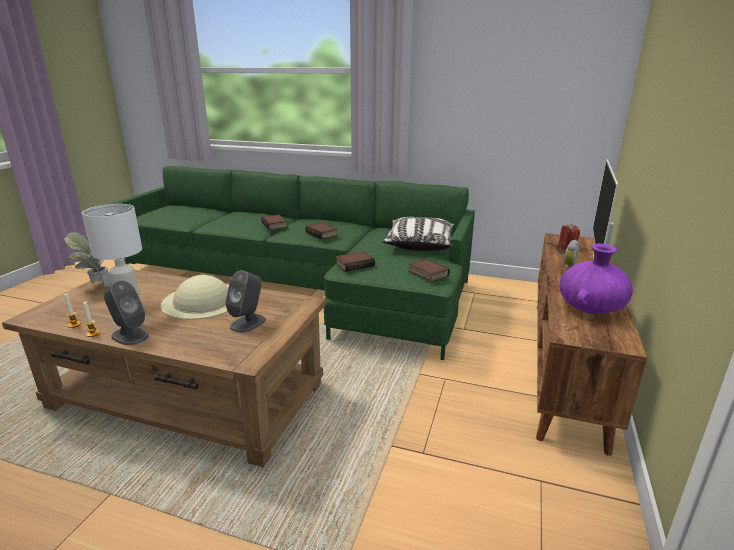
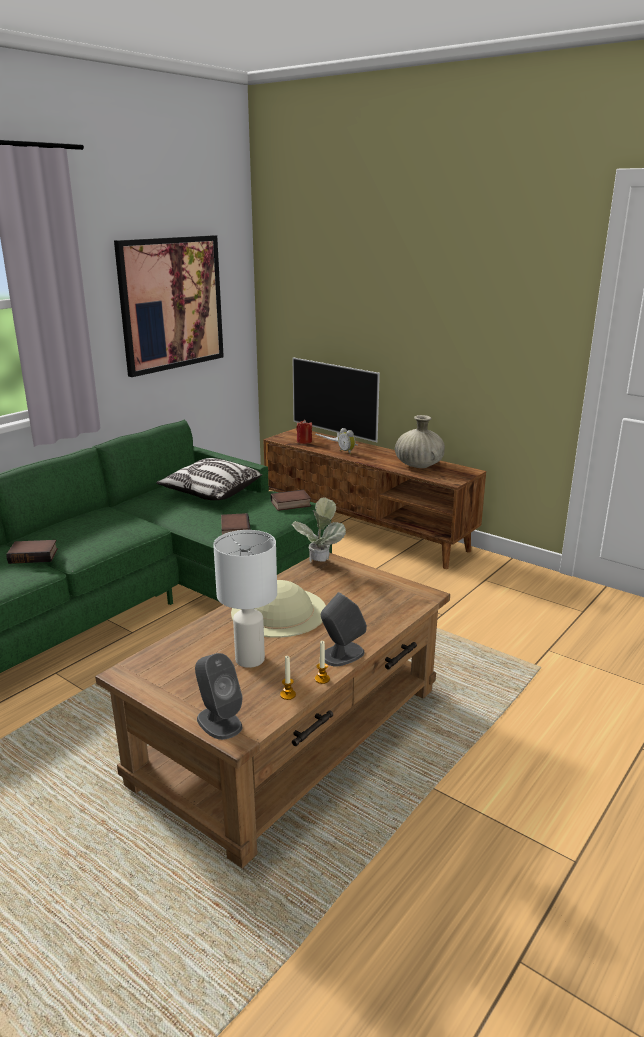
camera: 70 degrees left, 0 degrees up
potted plant [64,232,112,287] -> potted plant moved to [291,497,346,562]
grey speaker [225,270,266,333] -> grey speaker moved to [195,653,243,740]
book [305,222,338,239] -> none
purple vase [559,244,633,314] -> beige vase [395,415,445,468]
none -> picture [114,235,224,377]

